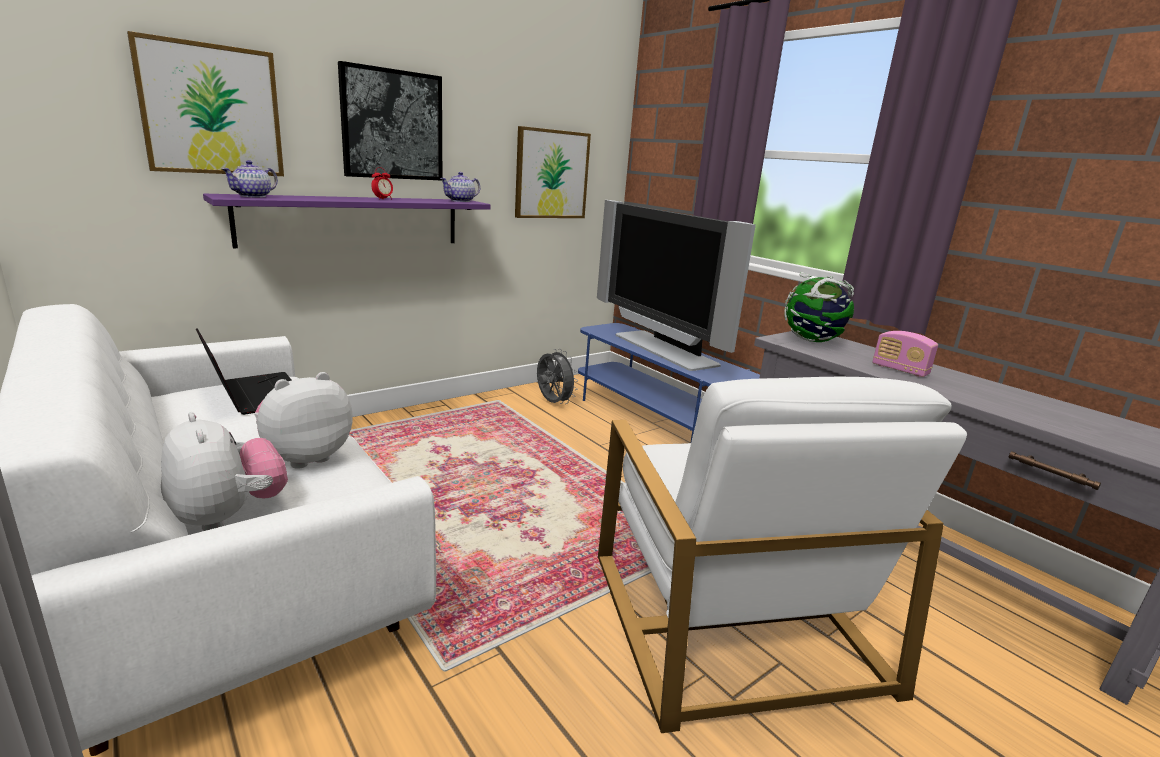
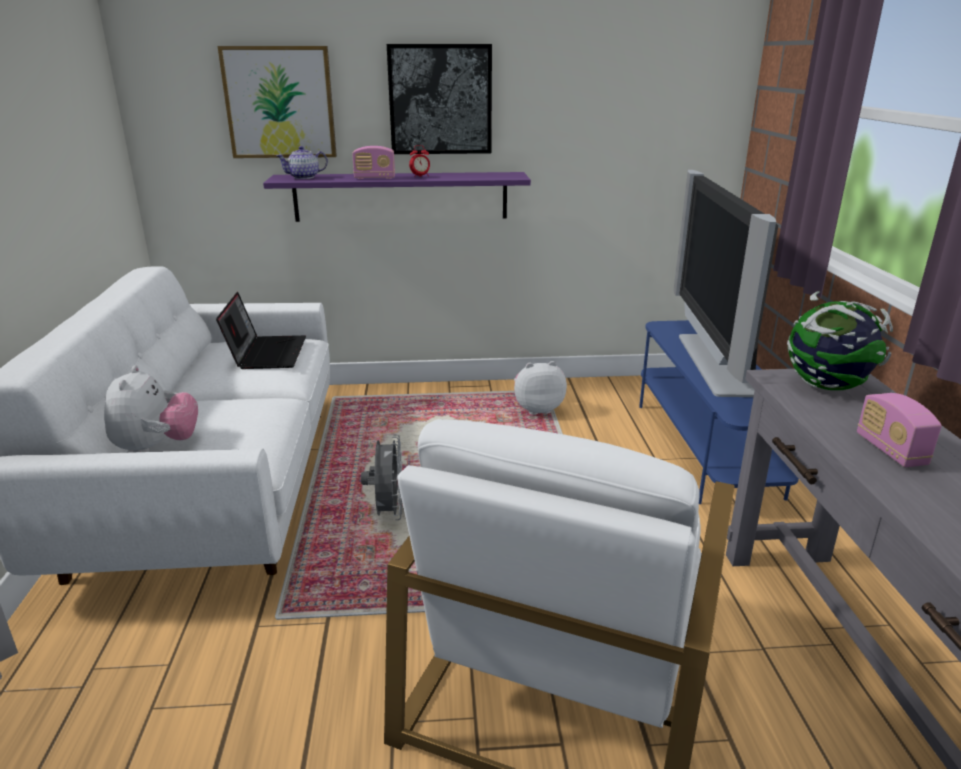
camera: 35 degrees right, 5 degrees up
plush toy [254,372,353,469] -> plush toy moved to [514,361,567,415]
teapot [440,172,480,202] -> none
picture [515,126,591,218] -> none
grey fan [537,349,578,404] -> grey fan moved to [361,434,403,520]
none -> radio [352,146,395,179]

